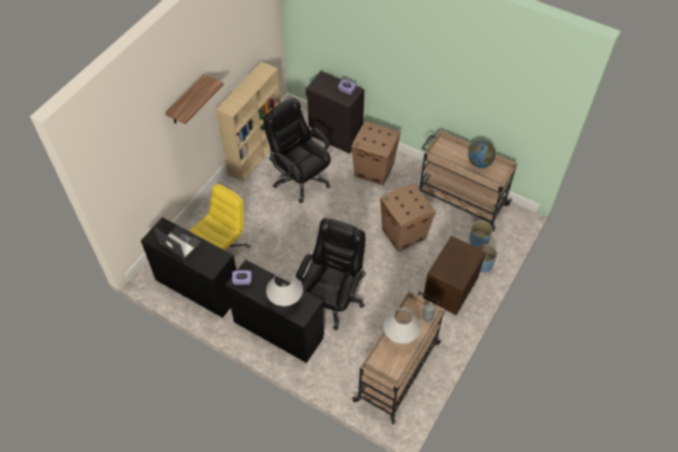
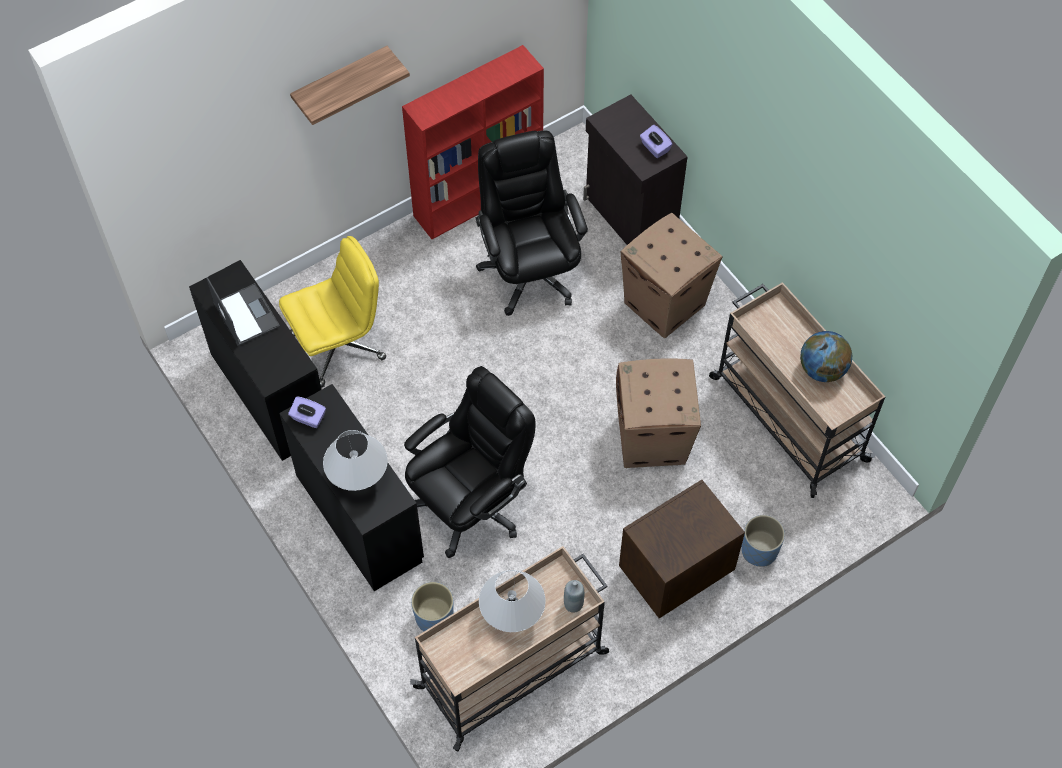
camera: 25 degrees right, 5 degrees up
beige bookcase [216,62,281,182] -> red bookcase [402,45,544,239]
blue planter [469,221,493,248] -> blue planter moved to [411,582,454,631]

